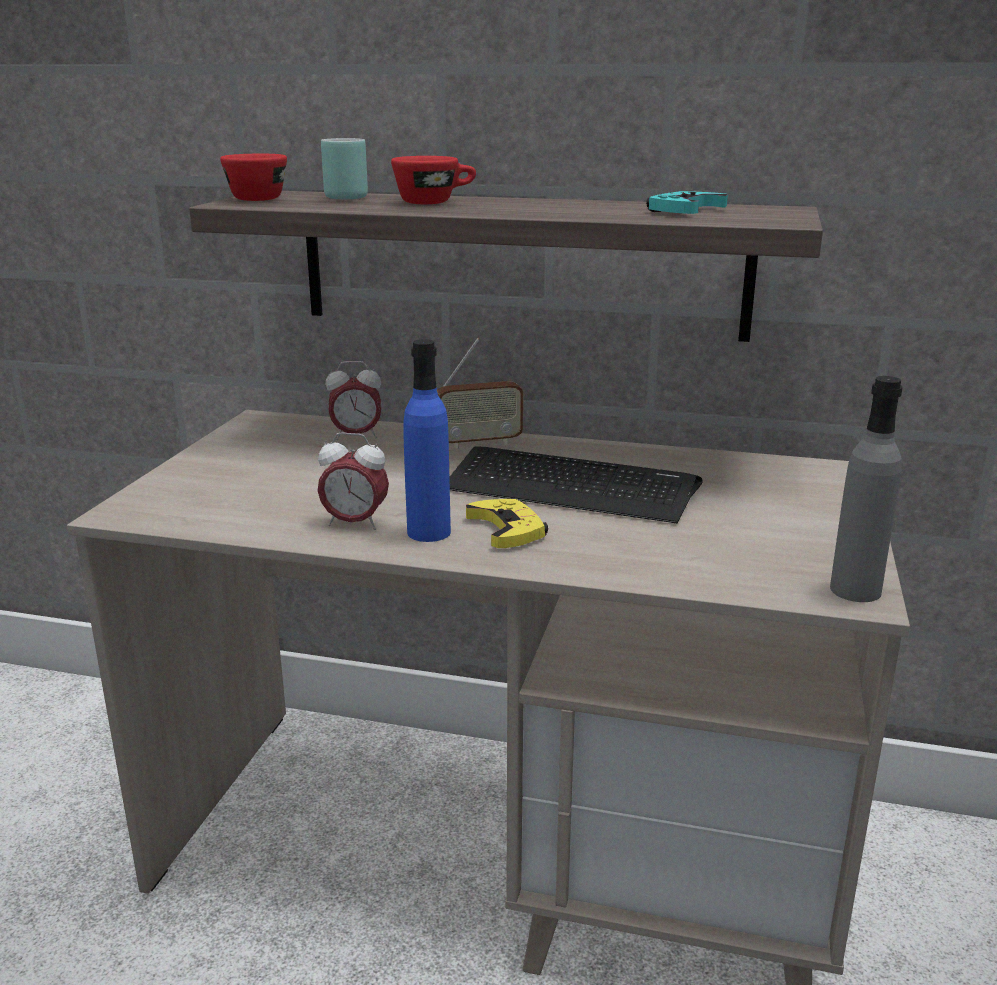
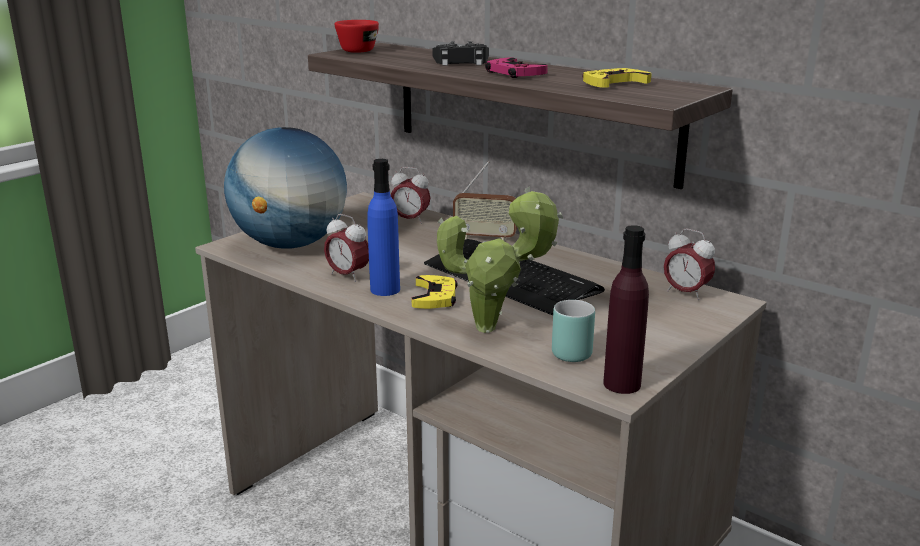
camera: 25 degrees right, 0 degrees up
turquoise mug [321,138,368,200] -> turquoise mug moved to [552,300,595,362]
red cup [391,156,476,204] -> black game controller [432,41,489,65]
turquoise game controller [646,191,728,214] -> yellow game controller [582,68,652,88]
grey bottle [830,376,903,602] -> purple bottle [603,225,649,394]
none -> globe [224,127,347,249]
none -> potted plant [437,187,563,333]
none -> pink game controller [485,57,548,78]
none -> alarm clock [664,229,715,300]

